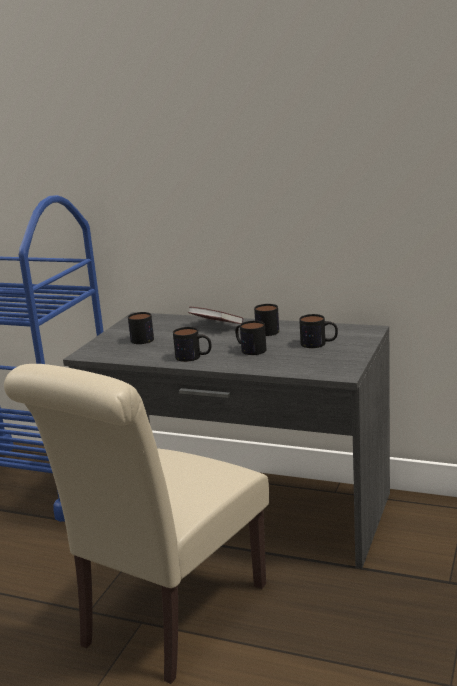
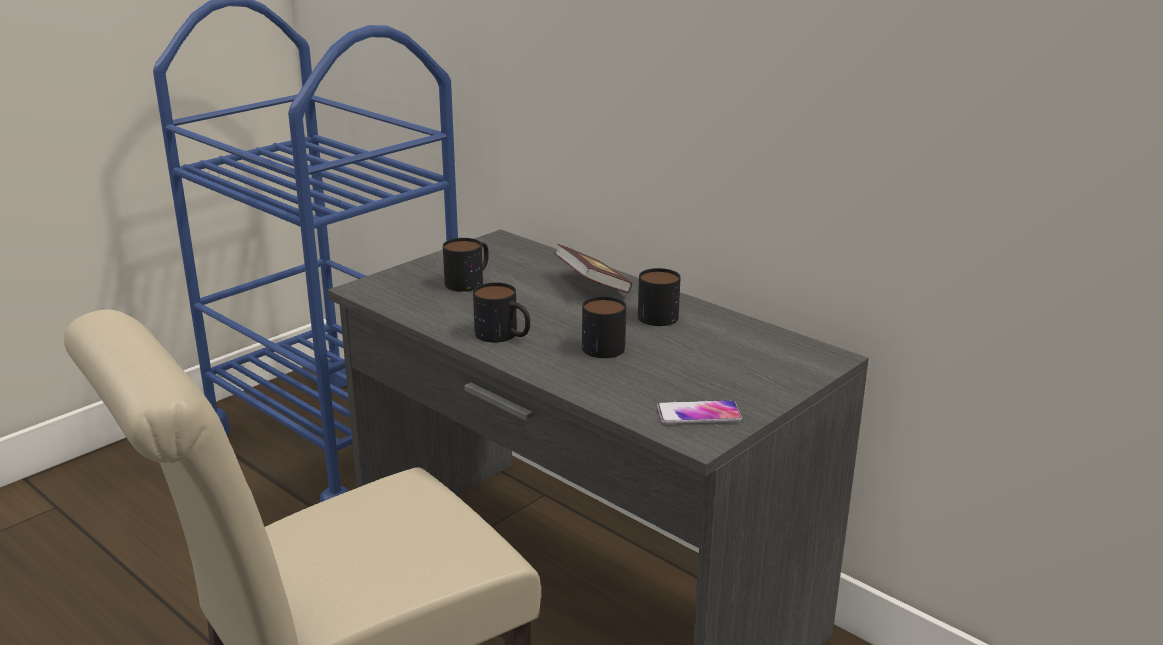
camera: 20 degrees right, 5 degrees up
mug [299,314,338,348] -> none
none -> phone [657,400,742,424]

